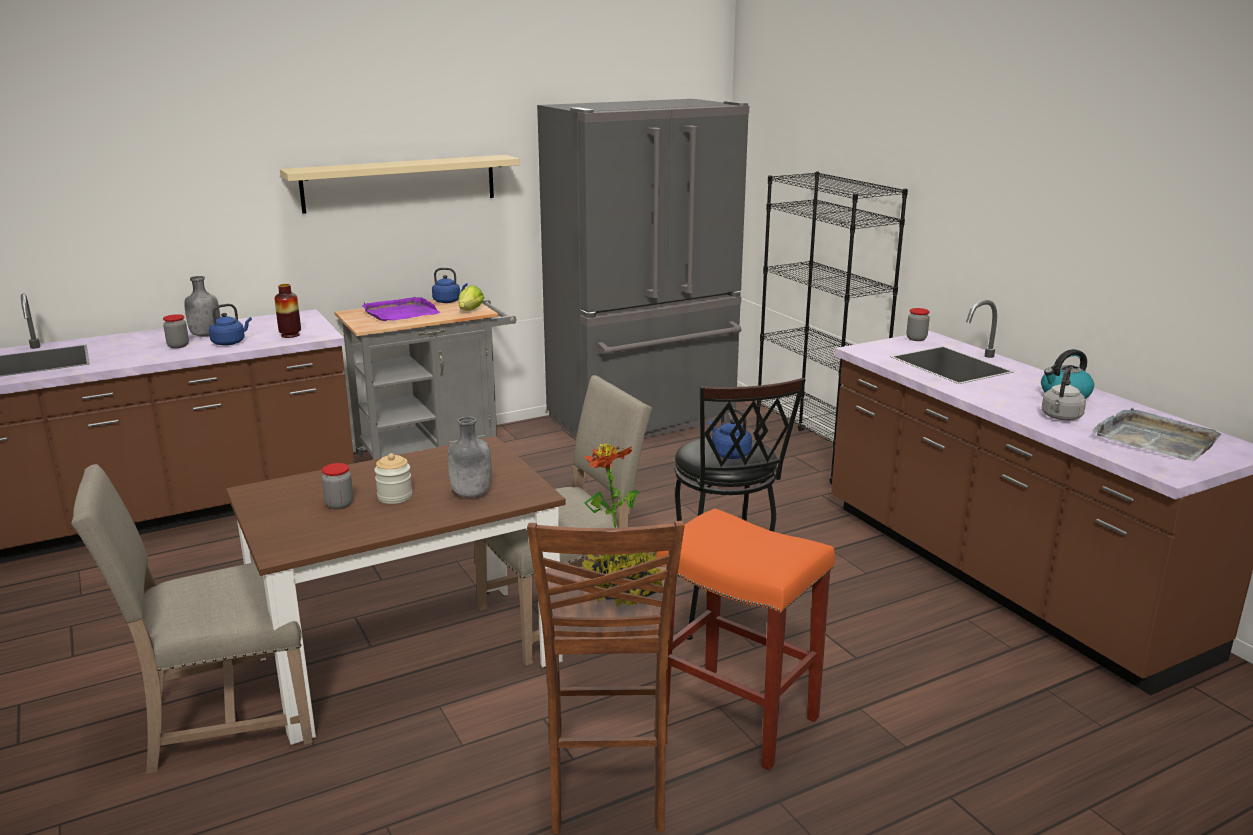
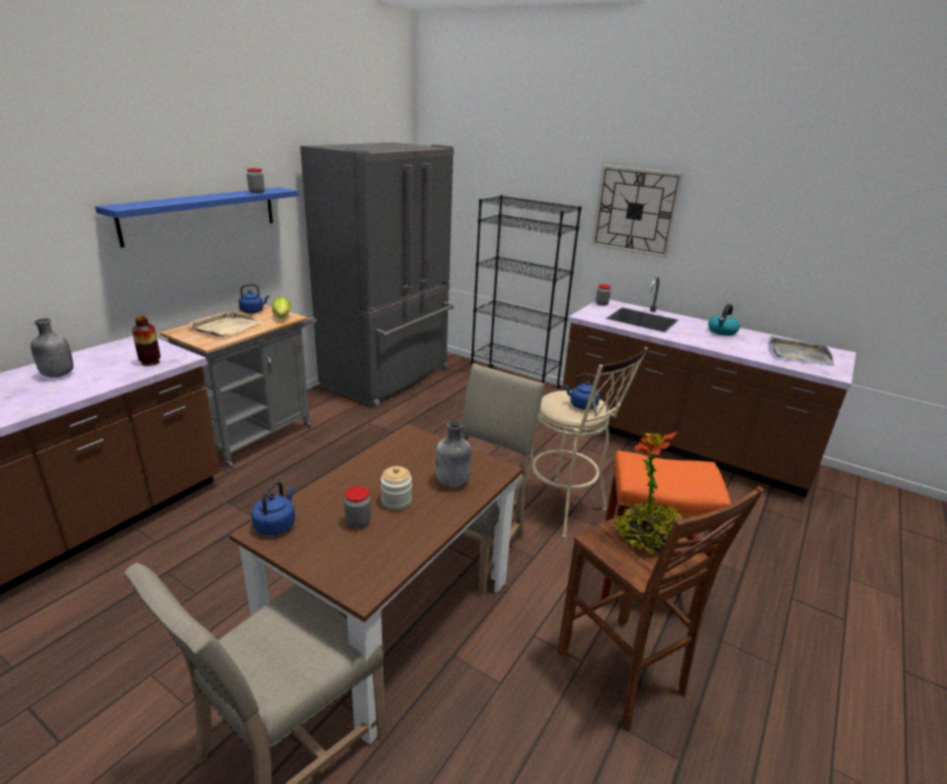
camera: 30 degrees left, 5 degrees up
jar [163,314,189,348] -> jar moved to [247,168,265,193]
blue kettle [209,304,252,345] -> blue kettle moved to [251,481,295,535]
beige shelf [280,155,520,214] -> blue shelf [95,187,299,247]
purple tray [362,297,441,321] -> beige tray [188,311,261,337]
black stool [675,378,806,640] -> beige stool [513,347,648,538]
grey kettle [1042,368,1086,420] -> none
none -> wall clock [592,165,683,258]

